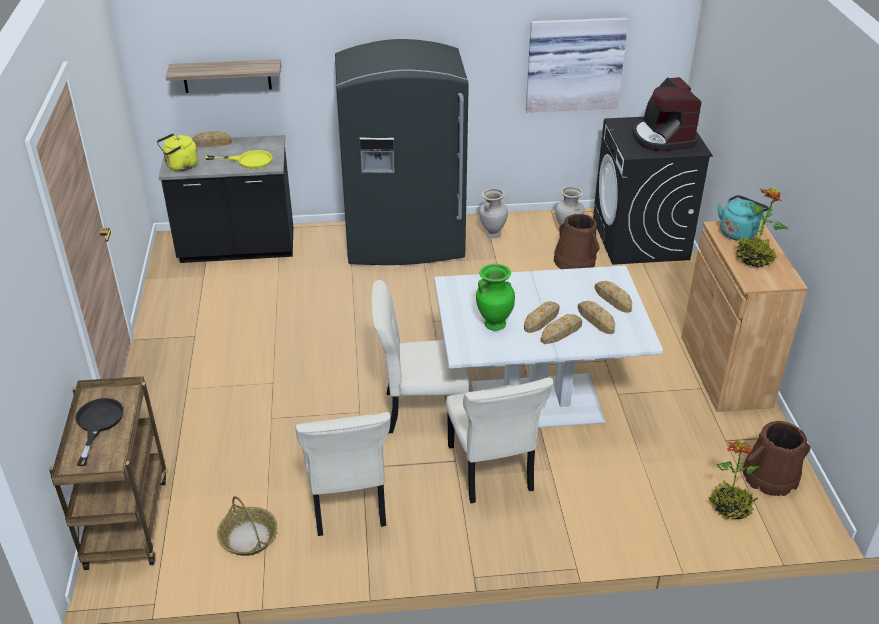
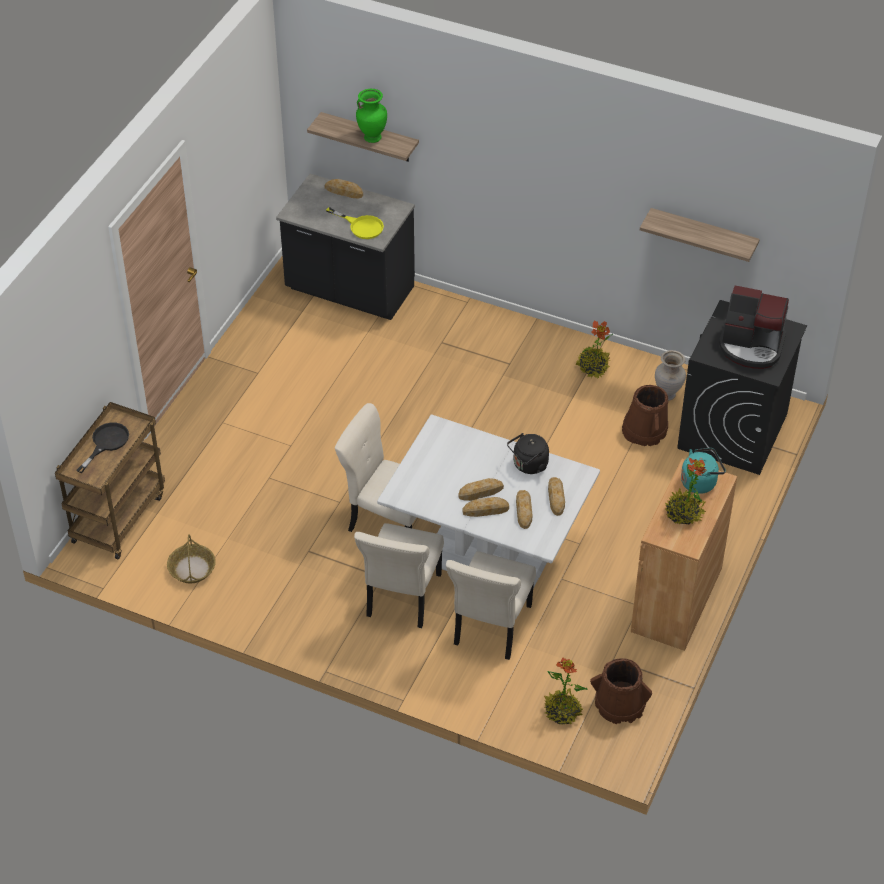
camera: 30 degrees right, 10 degrees up
yellow kettle [157,133,198,171] -> none
beige chair [295,412,391,536] -> beige chair moved to [446,551,536,660]
grey fridge [335,39,469,265] -> none
green vase [476,264,515,331] -> green vase moved to [356,89,387,143]
beige vase [479,188,508,238] -> potted plant [576,321,613,379]
picture [526,18,628,112] -> shelf [640,208,760,262]
coffee machine [633,77,701,151] -> coffee machine turned 90 degrees counterclockwise [719,286,789,369]
none -> black kettle [507,433,549,474]

